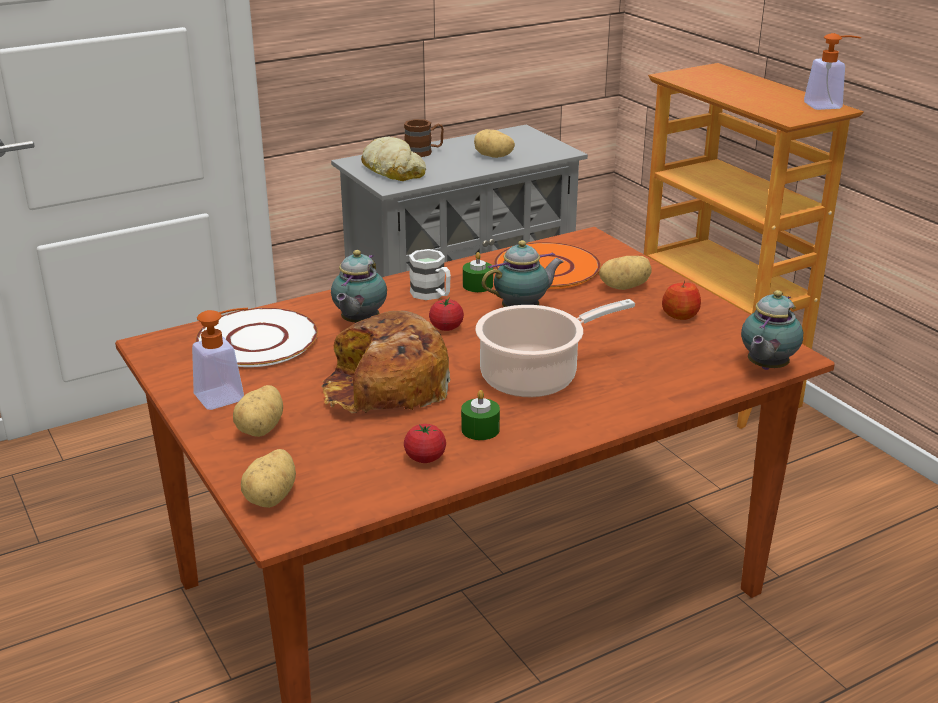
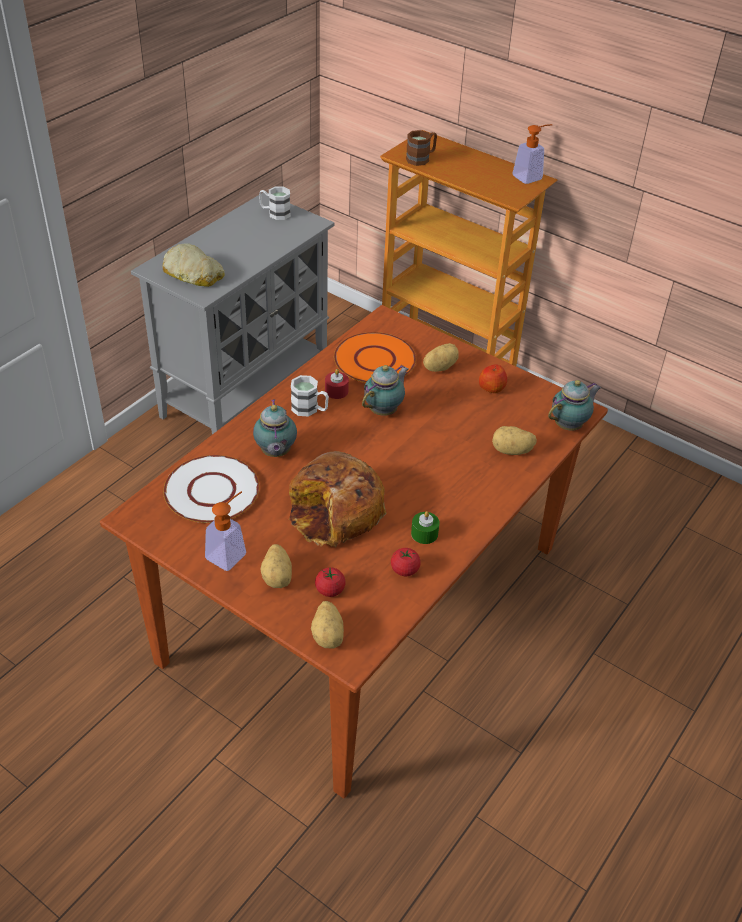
camera: 25 degrees left, 15 degrees up
brown mug [404,119,444,157] -> brown mug moved to [406,130,437,166]
tomato [429,298,464,331] -> tomato moved to [315,567,346,597]
green candle [463,252,493,292] -> red candle [325,369,349,399]
potato [474,129,515,158] -> potato moved to [492,426,537,455]
cooking pot [475,299,635,397] -> none
teapot [741,290,803,370] -> teapot turned 135 degrees counterclockwise [548,380,601,431]
none -> white mug [259,186,291,220]

